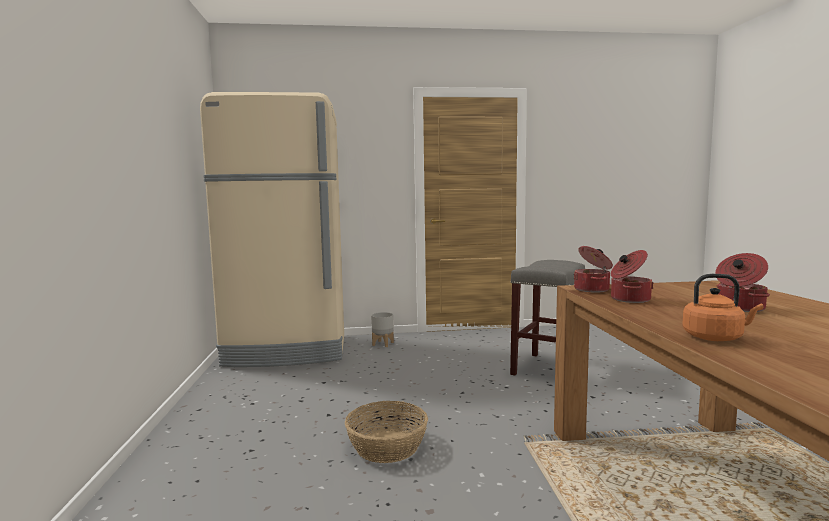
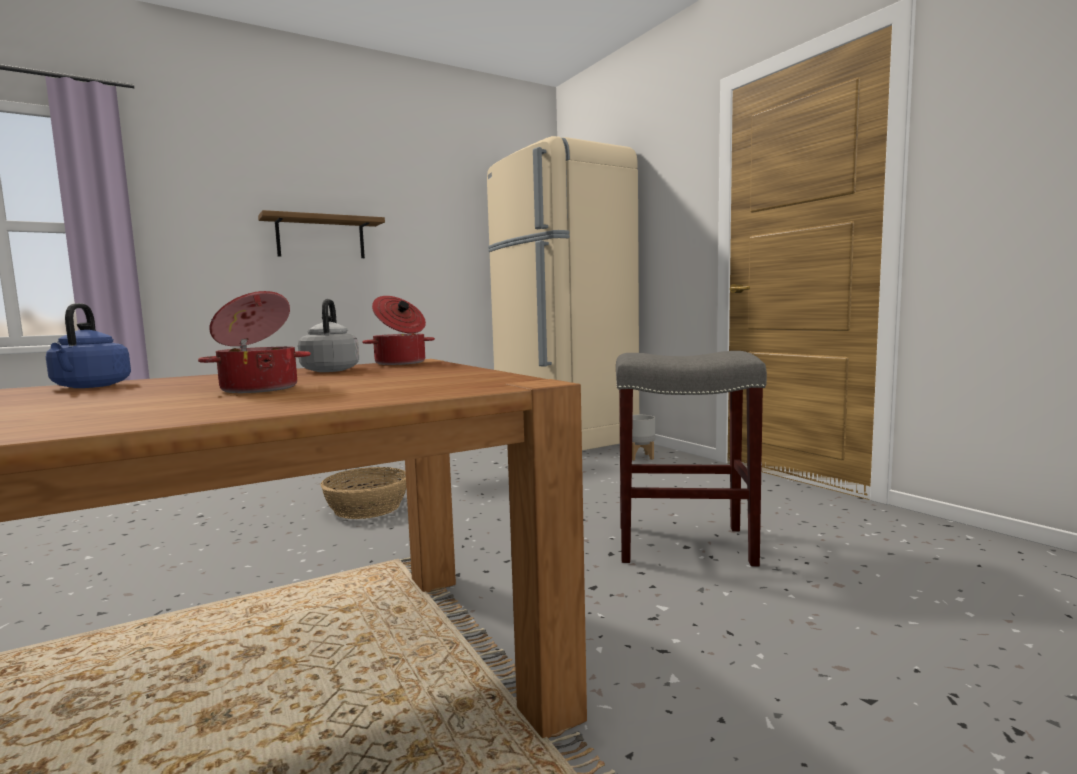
camera: 65 degrees right, 0 degrees up
cooking pot [611,250,654,303] -> grey kettle [298,299,359,372]
orange kettle [682,274,764,341] -> blue kettle [46,303,131,388]
none -> shelf [258,210,385,258]

